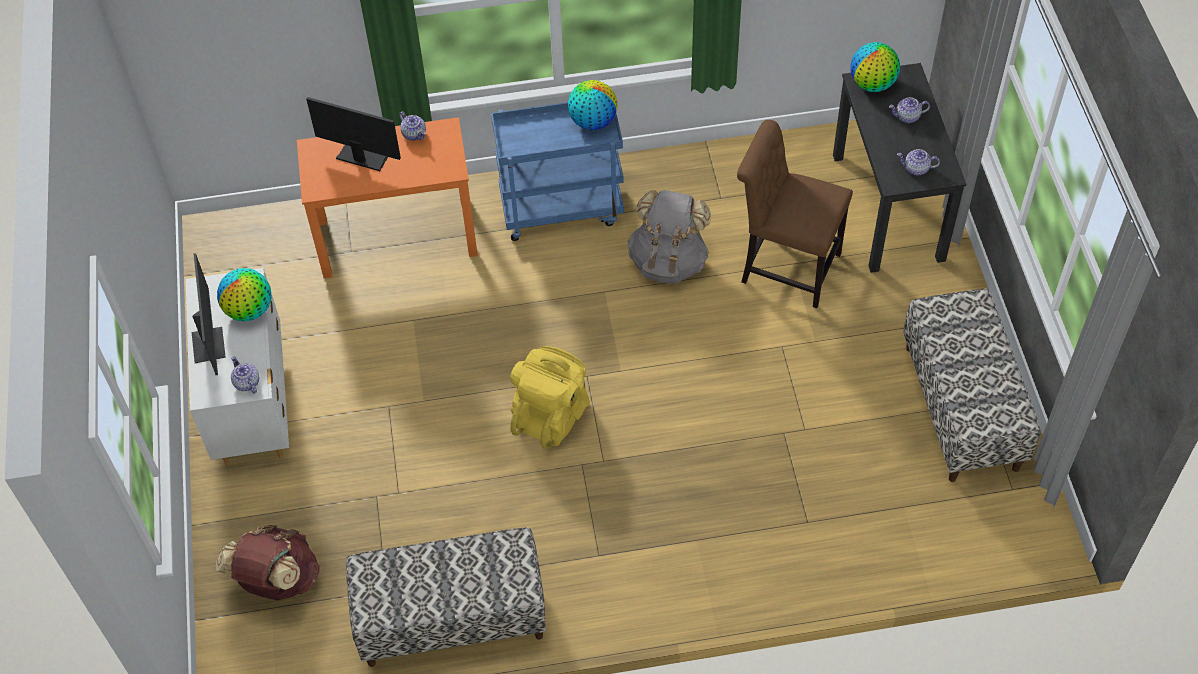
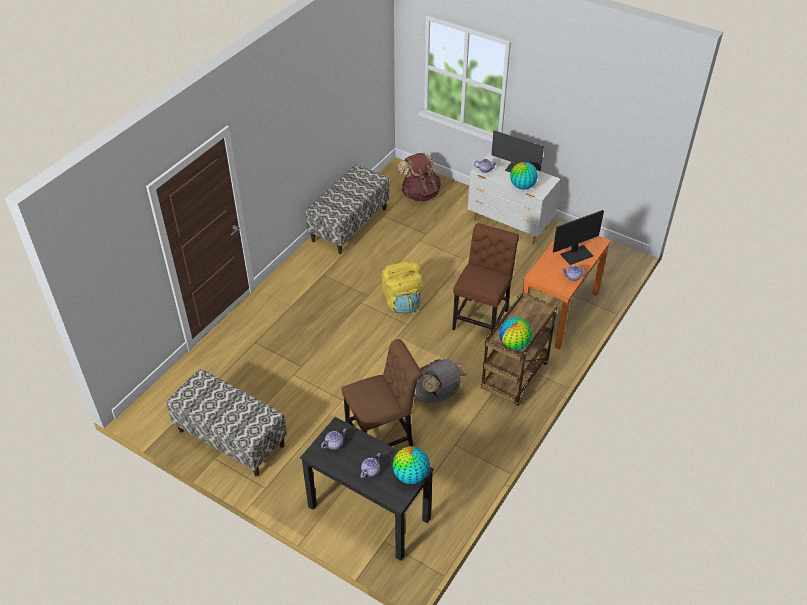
camera: 130 degrees right, 10 degrees down
blue cart [491,102,624,241] -> brown cart [481,292,557,406]
none -> brown chair [452,223,519,332]

